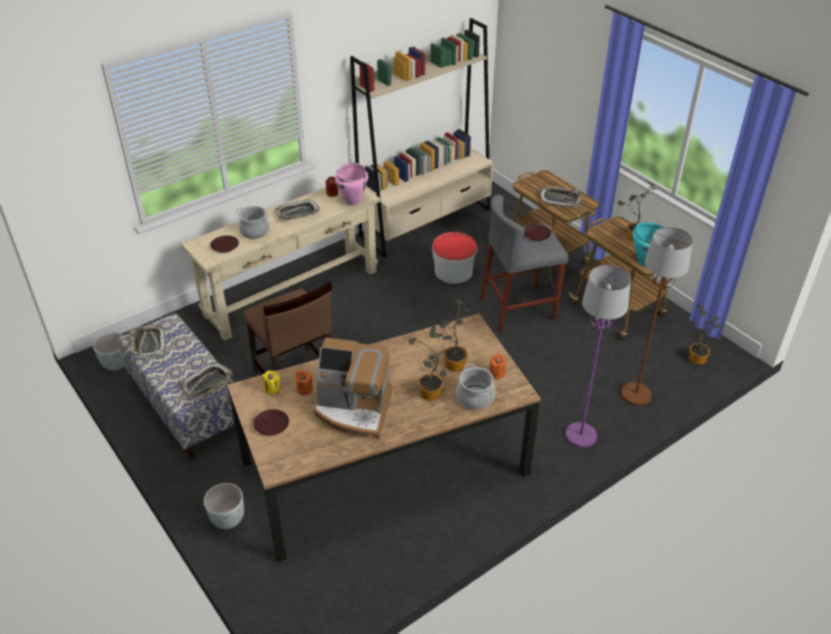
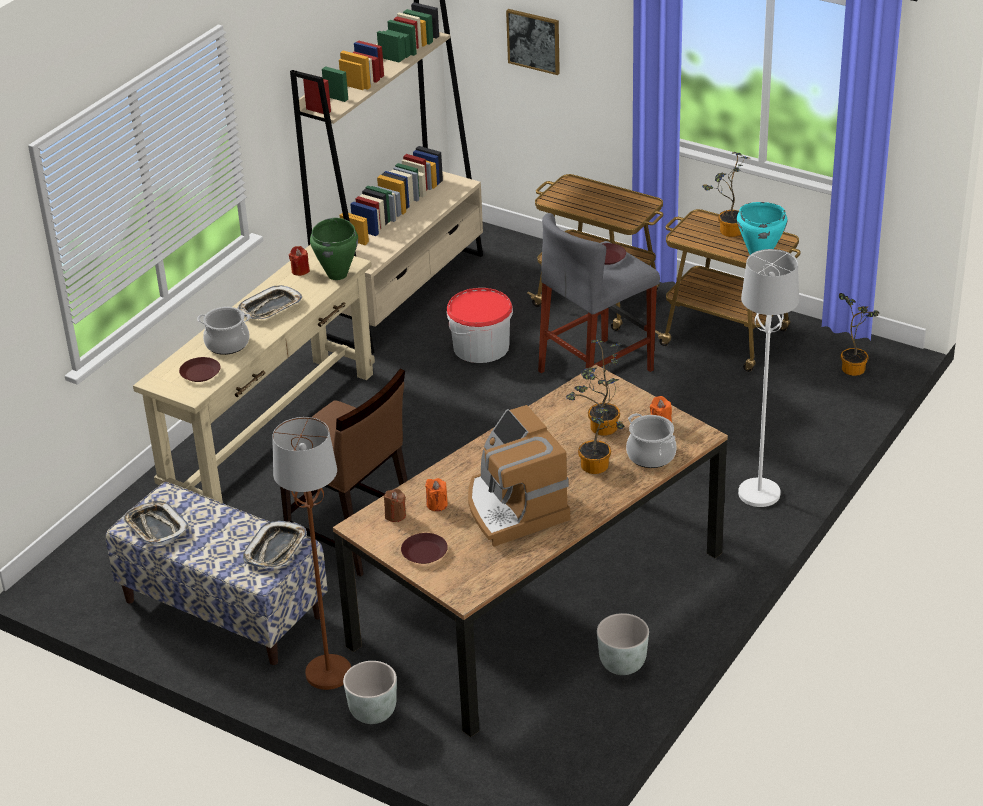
camera: 20 degrees left, 5 degrees down
grey planter [93,332,125,371] -> grey planter moved to [597,613,649,675]
yellow candle [262,371,280,395] -> brown candle [384,488,406,522]
coffee machine [313,338,392,439] -> coffee machine turned 75 degrees clockwise [468,405,570,547]
pink cooking pot [335,163,368,206] -> green cooking pot [310,218,358,280]
tray [539,186,582,207] -> none
purple floor lamp [565,265,631,448] -> white floor lamp [738,249,799,507]
brown floor lamp [621,227,693,406] -> brown floor lamp moved to [272,417,351,690]
none -> picture [506,9,560,75]

